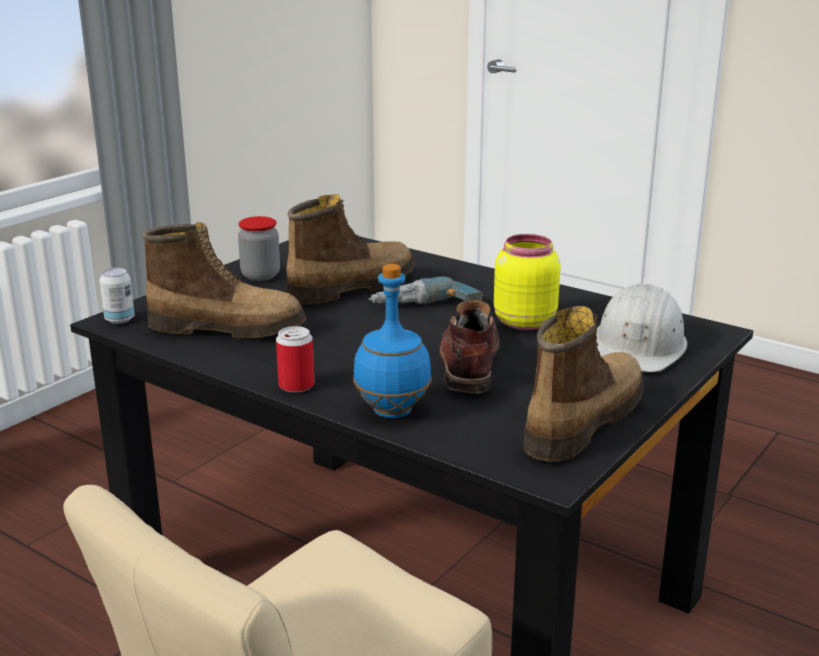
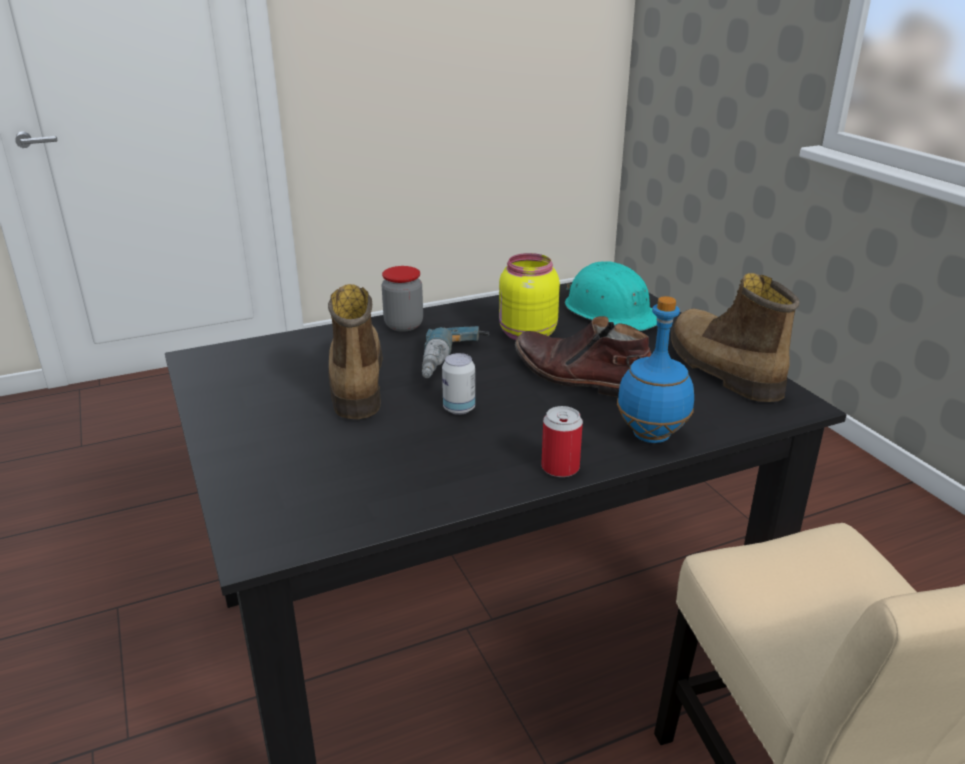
camera: 60 degrees left, 5 degrees up
can [99,268,135,324] -> can moved to [442,353,475,415]
boot [142,223,306,339] -> none
jar [238,216,280,281] -> jar moved to [382,266,423,332]
white hard hat [596,283,687,372] -> turquoise hard hat [565,262,657,331]

